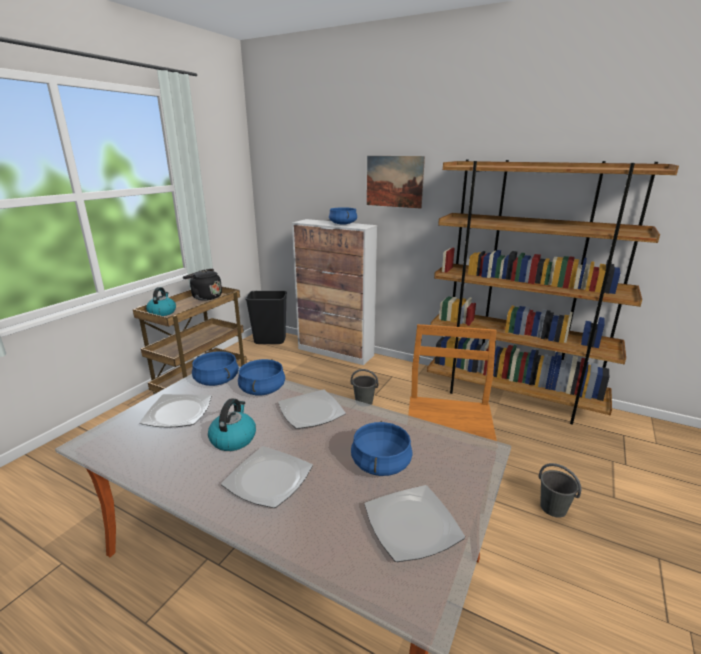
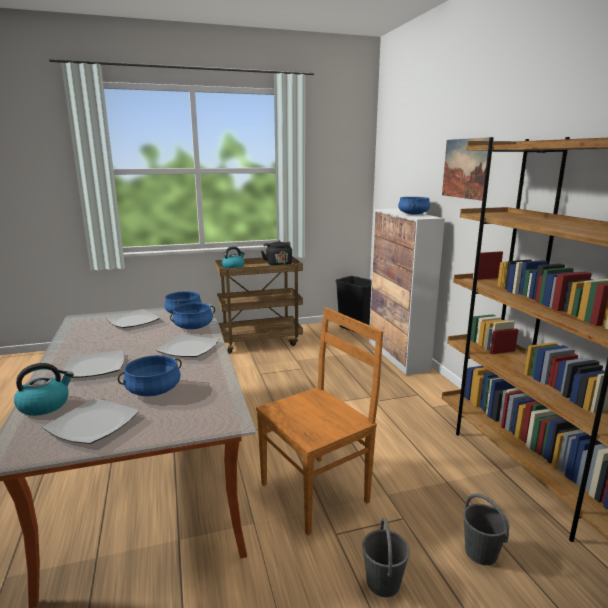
camera: 45 degrees right, 5 degrees down
kettle [208,398,256,451] -> kettle moved to [14,363,74,416]
grey bucket [351,369,378,404] -> grey bucket moved to [463,493,510,565]

